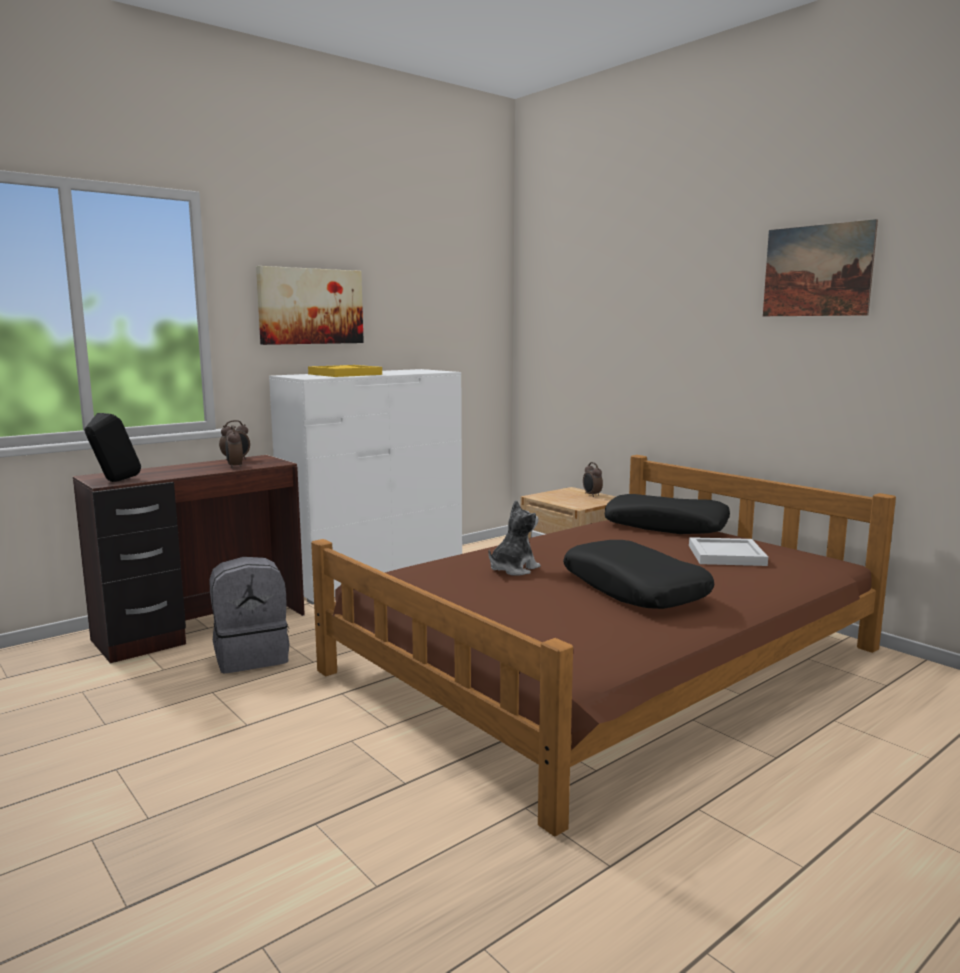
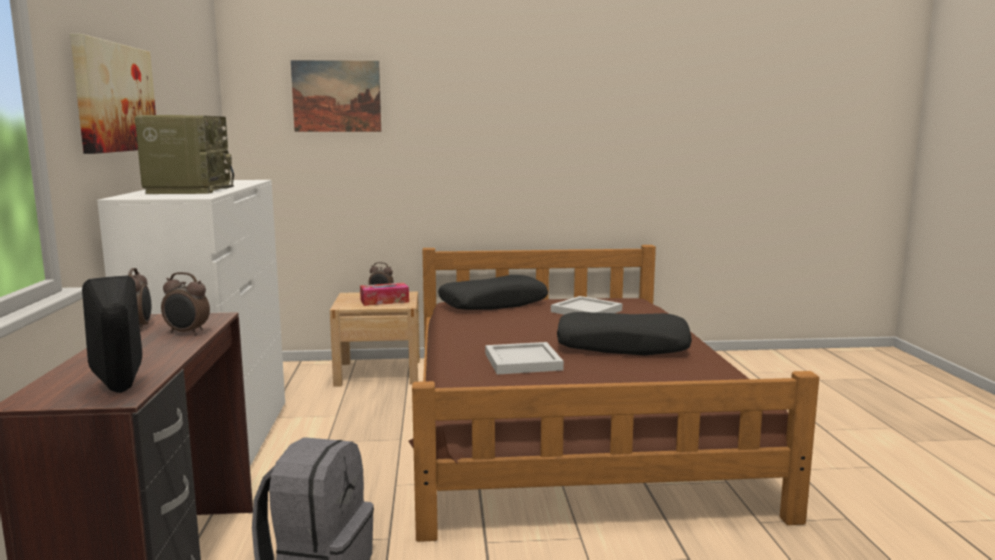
camera: 55 degrees left, 0 degrees up
yellow tray [308,365,382,377] -> radio [135,115,234,194]
plush toy [488,500,541,576] -> white tray [485,342,564,375]
picture [763,219,878,316] -> picture moved to [291,60,381,132]
none -> tissue box [360,283,409,306]

